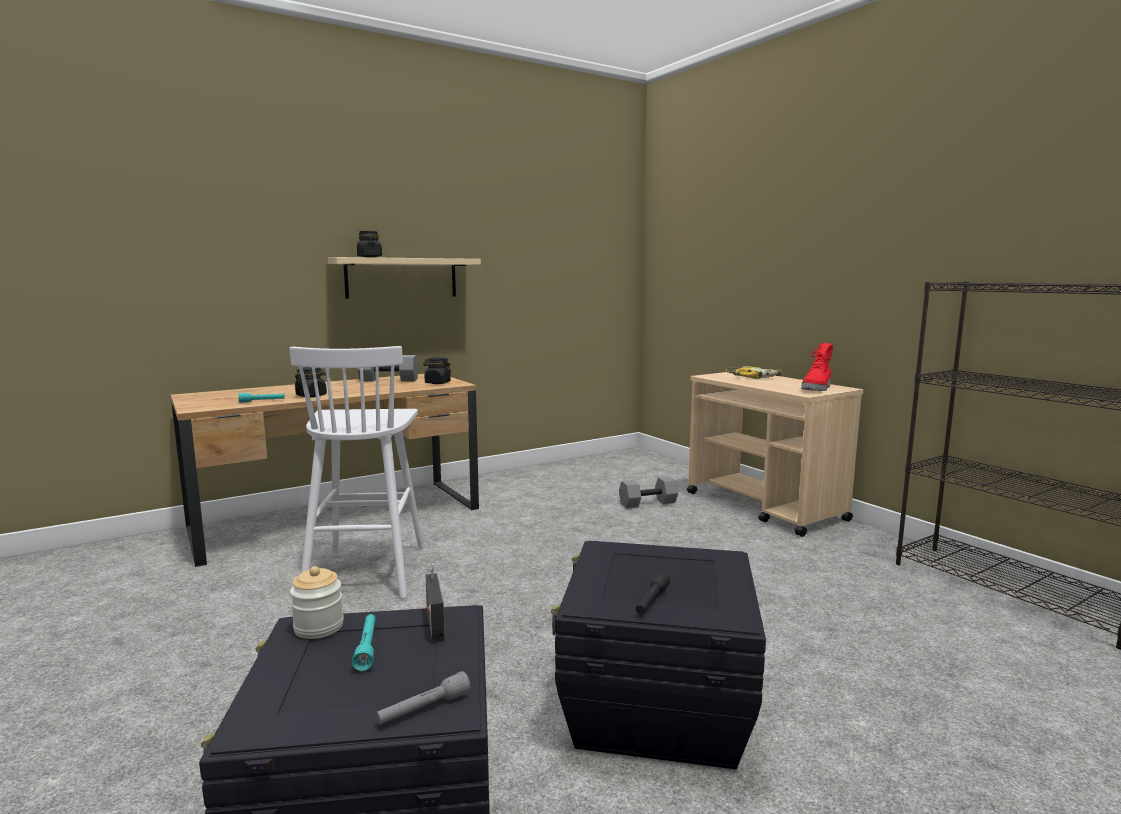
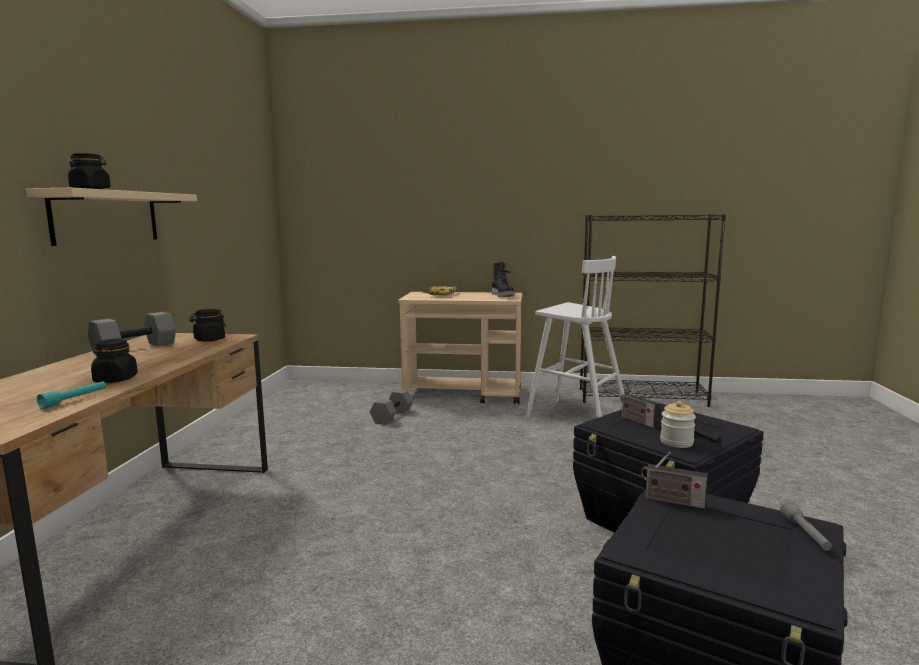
camera: 50 degrees left, 0 degrees up
white stool [290,346,424,599] -> white stool moved to [525,256,625,418]
jar [290,566,344,639] -> jar moved to [660,401,696,448]
turquoise flashlight [352,614,376,671] -> none
red boot [801,343,833,391] -> black boot [492,262,515,297]
none -> radio [621,385,660,428]

